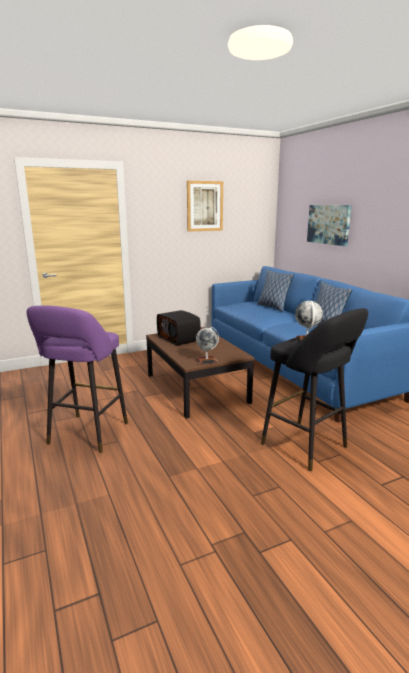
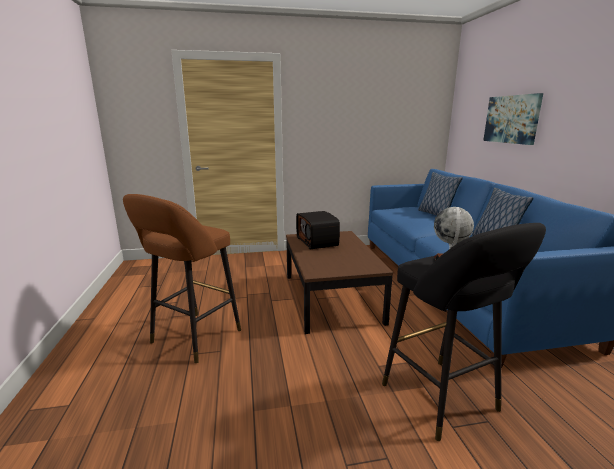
camera: 15 degrees right, 0 degrees up
purple stool [27,306,128,453] -> brown stool [123,194,241,363]
picture [187,181,223,232] -> none
globe [196,327,219,365] -> none

